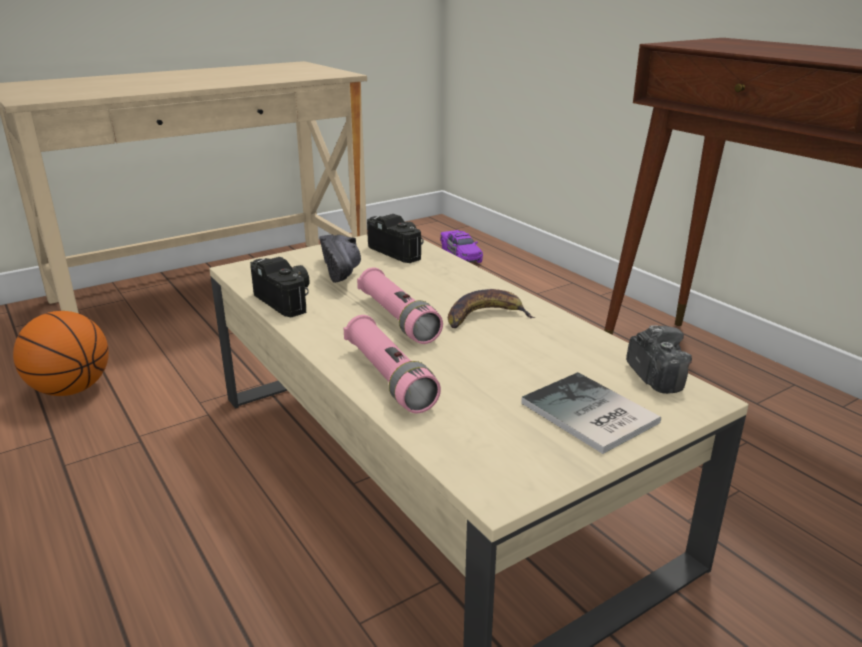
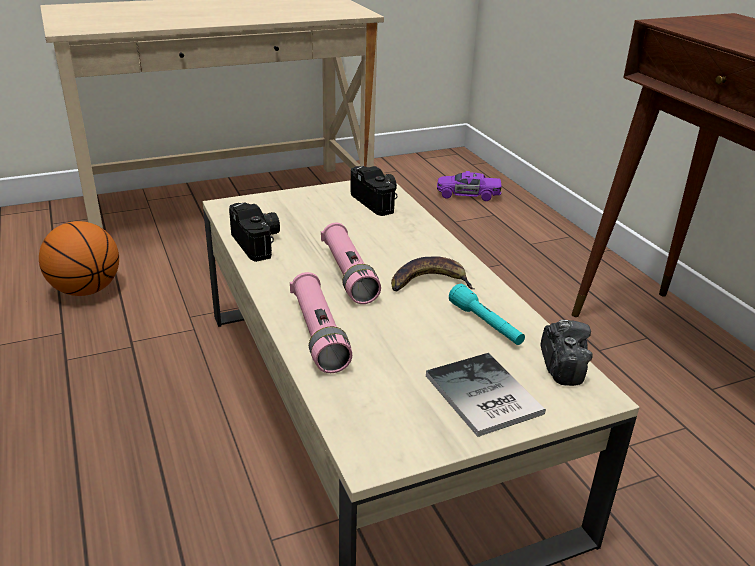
camera: 10 degrees right, 5 degrees up
black shoe [319,234,361,283] -> none
purple toy car [440,230,483,263] -> purple toy car turned 105 degrees clockwise [437,171,501,201]
none -> turquoise flashlight [449,284,525,345]

